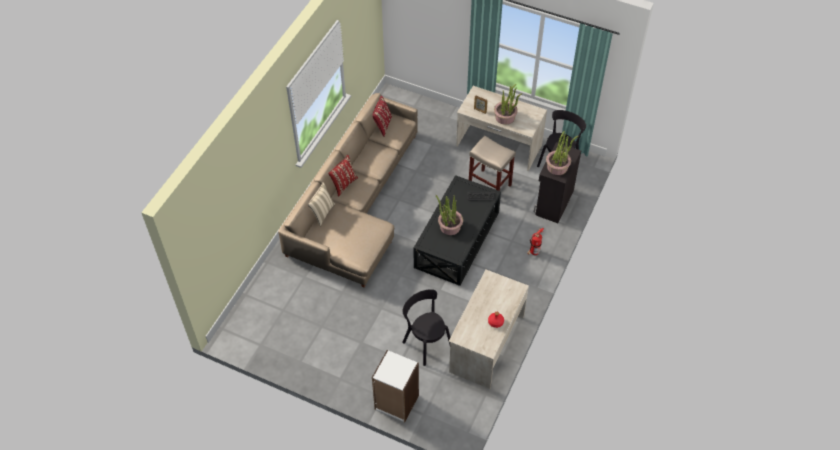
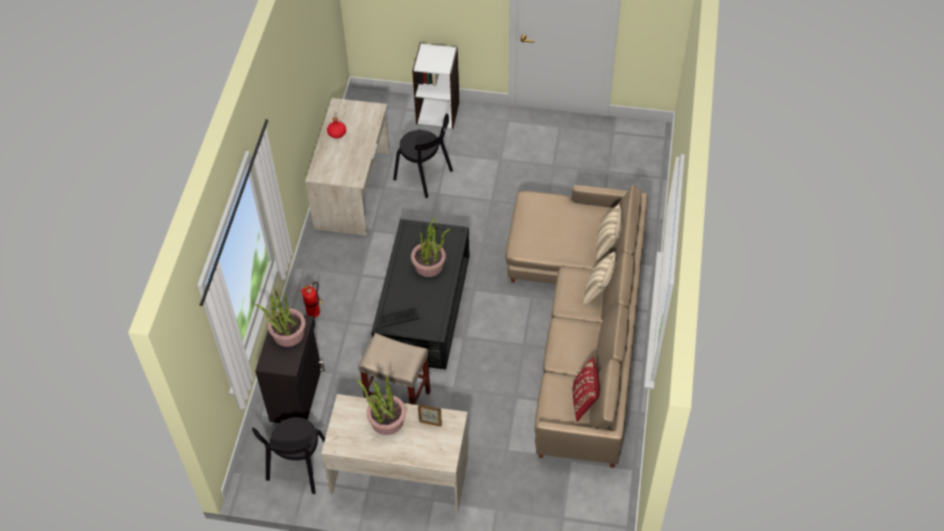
camera: 165 degrees right, 0 degrees up
red pillow [328,155,358,197] -> beige pillow [583,252,616,306]

